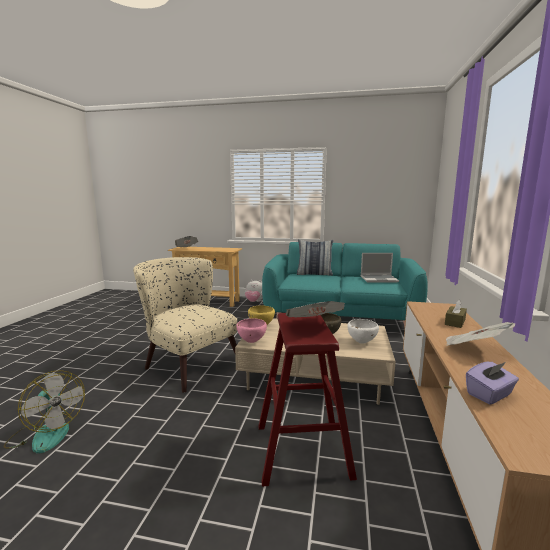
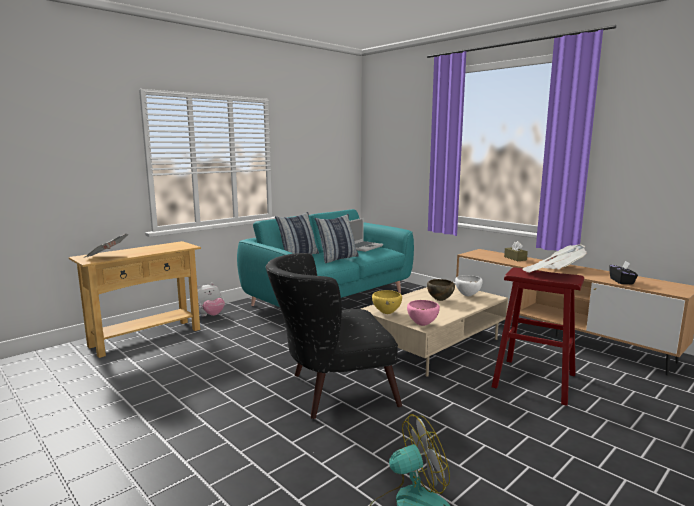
camera: 55 degrees left, 0 degrees up
beige armchair [133,257,237,393] -> black armchair [266,253,402,419]
purple tissue box [466,362,519,404] -> black tissue box [609,261,638,284]
none -> pillow [314,214,359,263]

